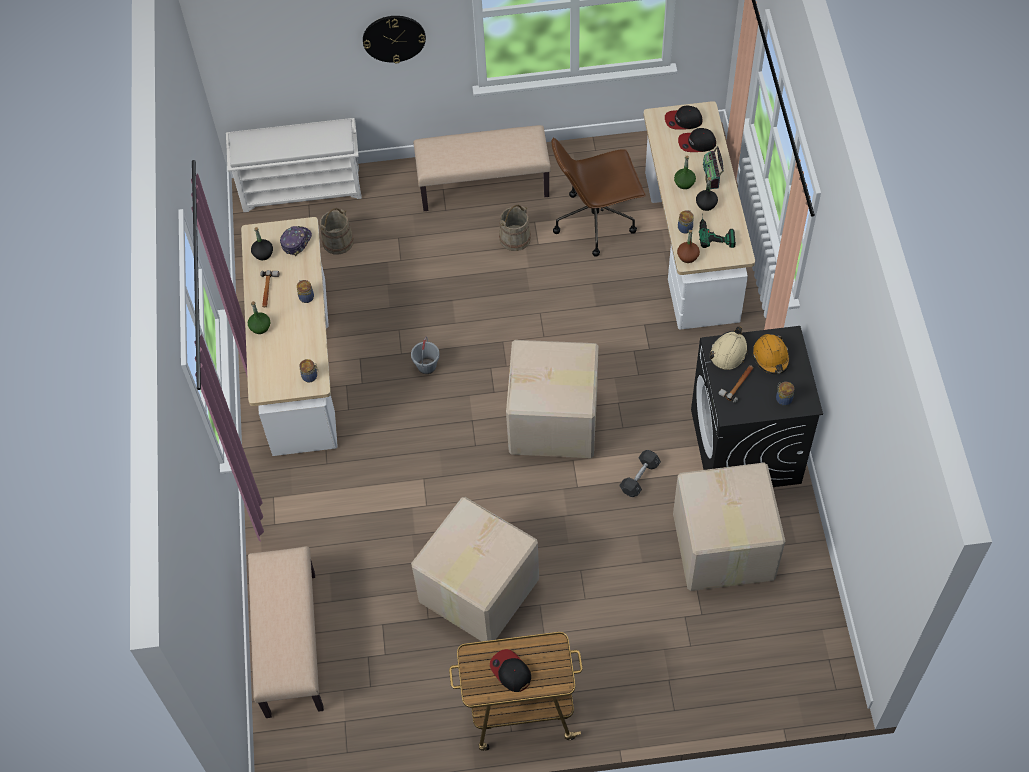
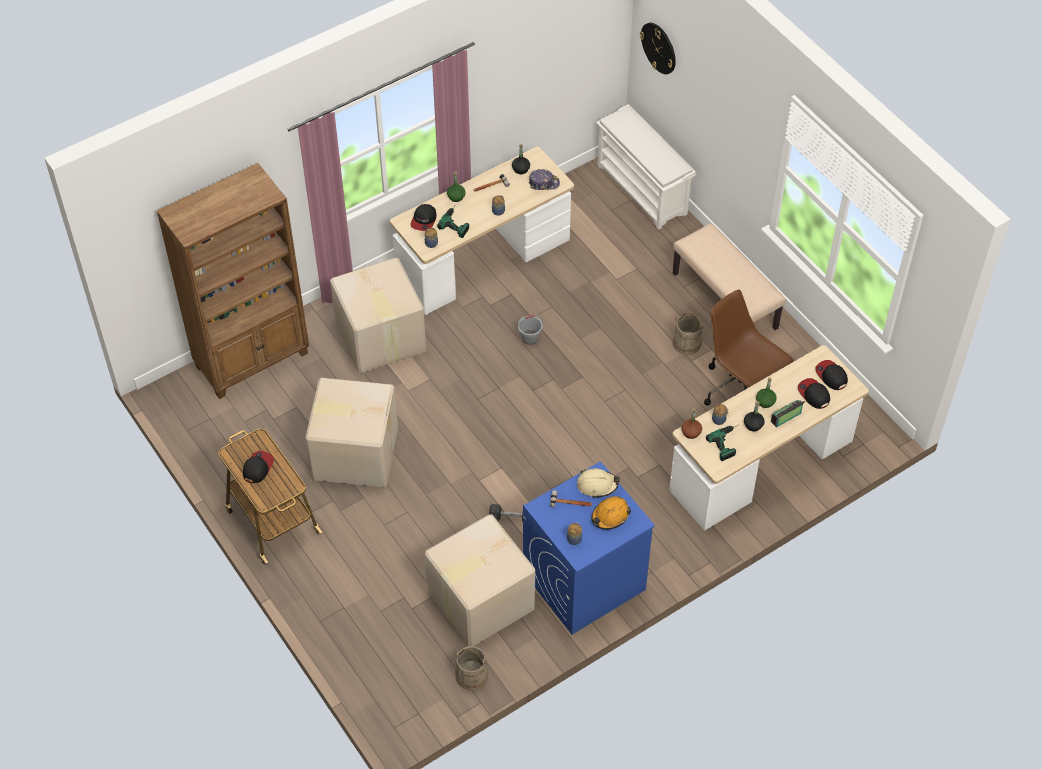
camera: 60 degrees right, 5 degrees down
beige bench [248,546,324,718] -> brown bookcase [157,163,309,399]
beige bucket [320,208,354,254] -> beige bucket moved to [454,646,488,690]
wall clock [363,16,426,64] -> wall clock moved to [640,22,676,74]
cardboard box [506,340,598,458] -> cardboard box moved to [330,258,426,373]
black washing machine [691,326,823,487] -> blue washing machine [523,461,655,635]
none -> cap [410,204,437,231]
none -> power drill [437,204,469,238]

